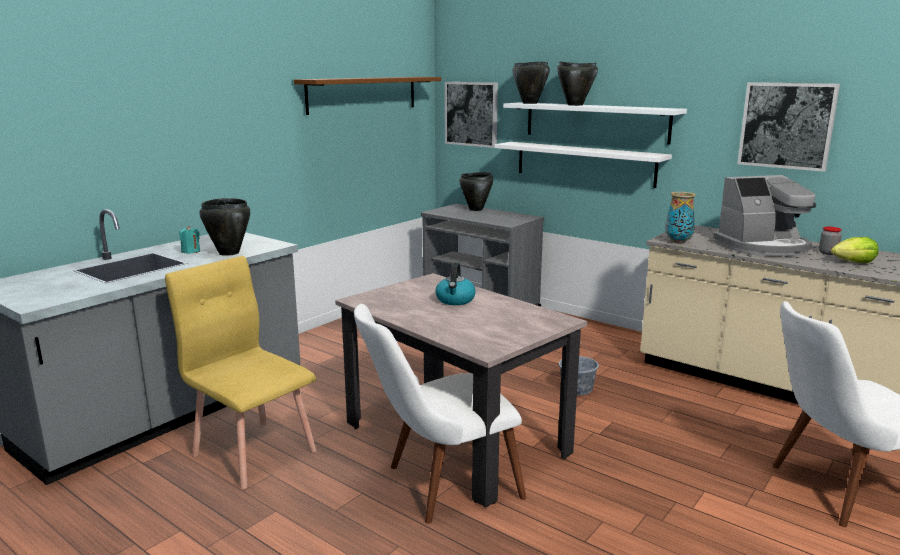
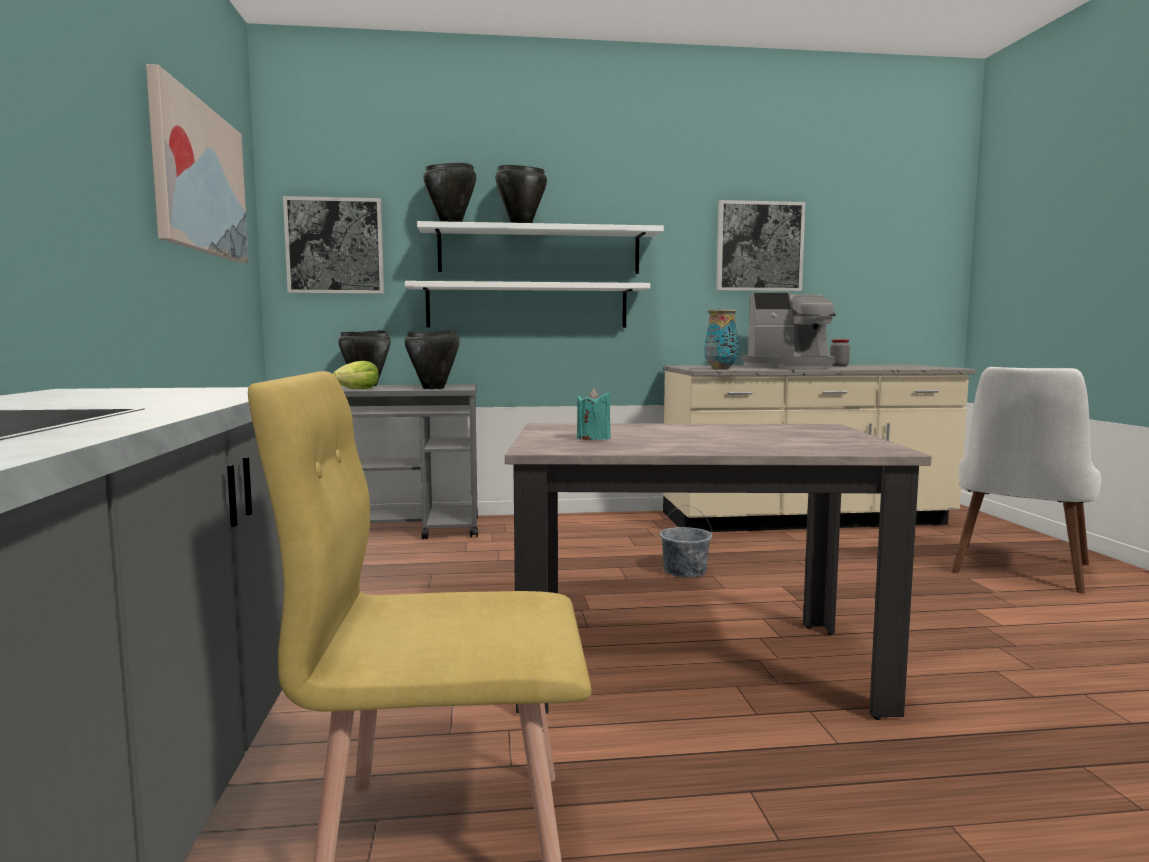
camera: 45 degrees left, 10 degrees down
turquoise candle [179,226,200,254] -> turquoise candle moved to [577,388,611,440]
black cooking pot [199,198,250,256] -> black cooking pot moved to [405,330,460,389]
brown shelf [294,77,441,115] -> picture [146,64,249,263]
white chair [354,304,526,524] -> none
kettle [435,263,476,305] -> none
coffee machine [713,175,816,257] -> coffee machine turned 60 degrees clockwise [741,293,836,368]
lettuce [831,237,879,263] -> lettuce moved to [332,361,379,389]

